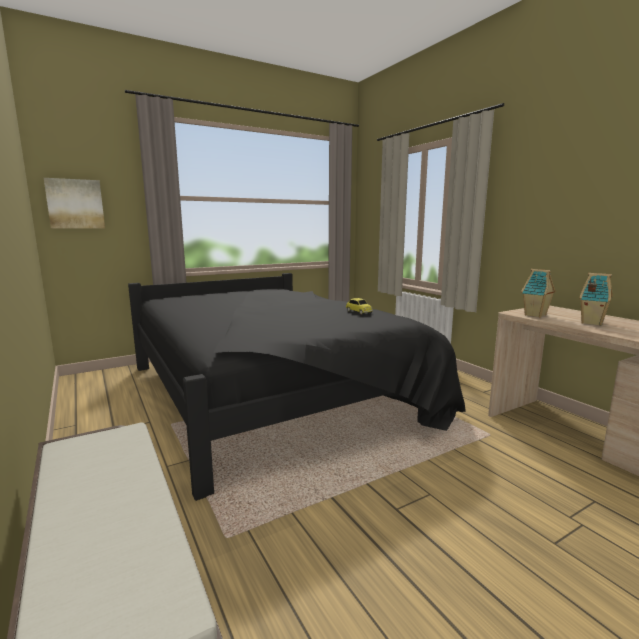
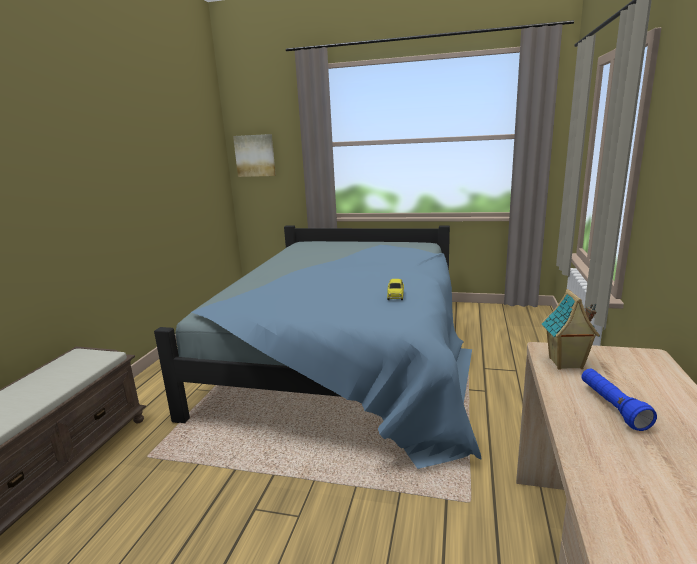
camera: 45 degrees right, 5 degrees up
black bed [128,273,465,501] -> blue bed [154,225,482,469]
toy house [579,273,613,326] -> blue flashlight [582,369,657,431]

